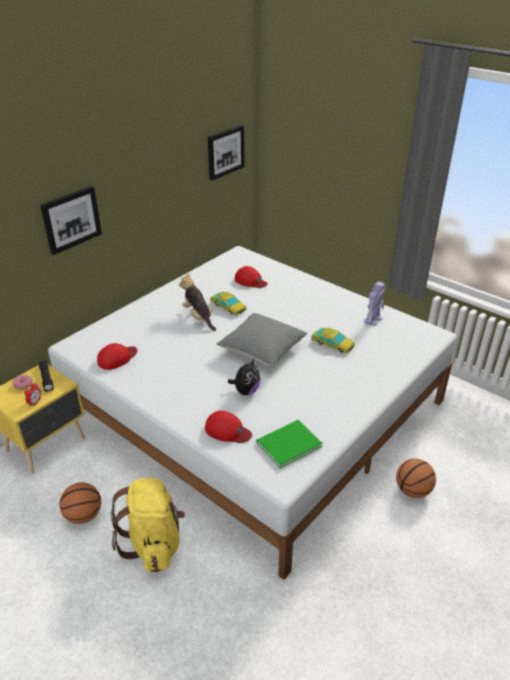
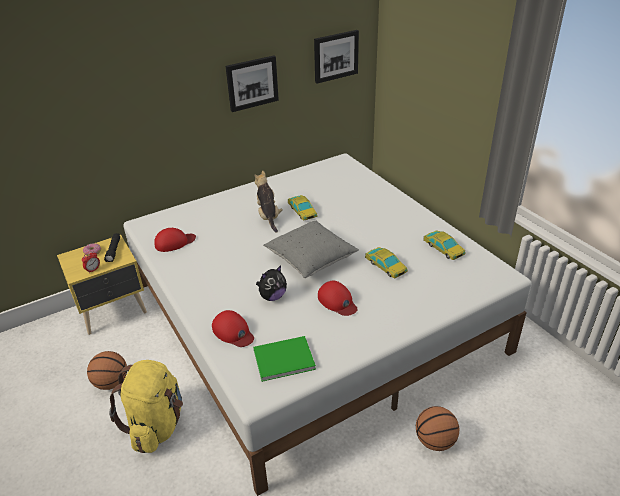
camera: 20 degrees right, 0 degrees up
picture [40,186,102,255] -> picture moved to [226,55,279,112]
red cap [235,266,268,288] -> red cap moved to [318,281,357,316]
toy robot [364,282,386,326] -> toy car [423,230,466,260]

